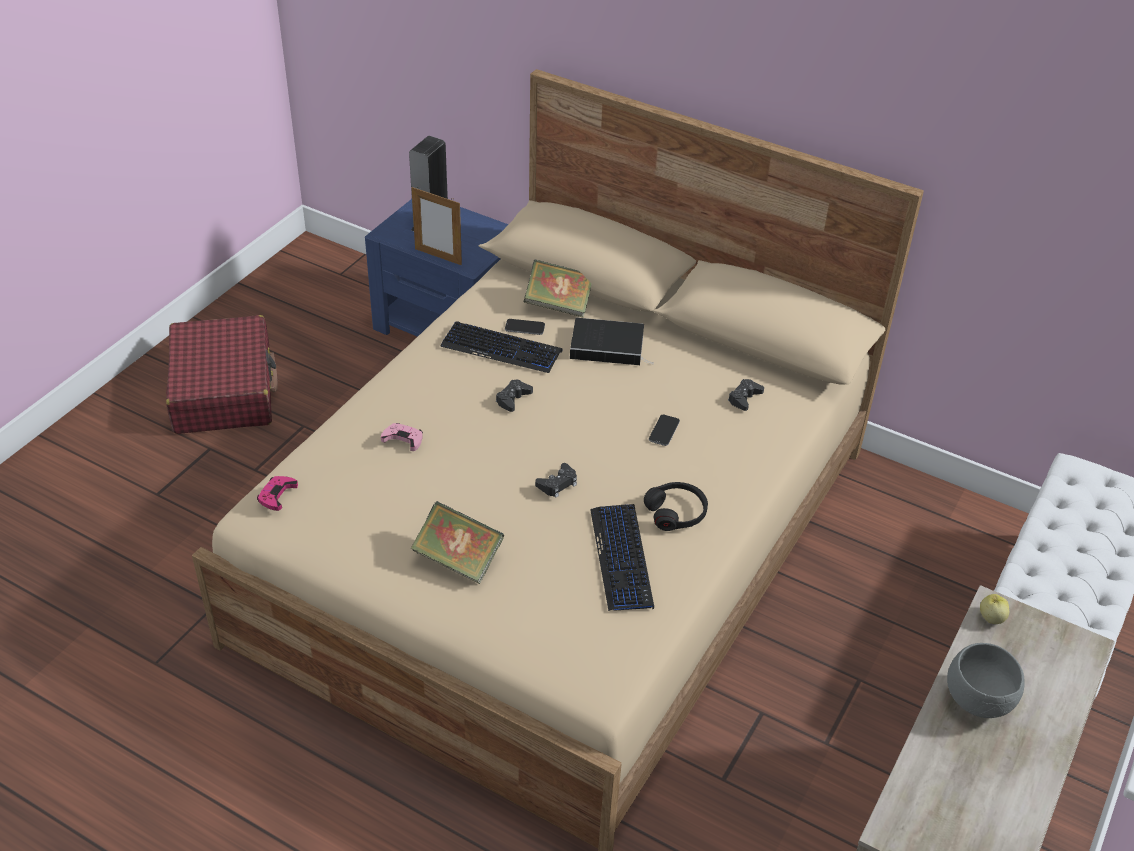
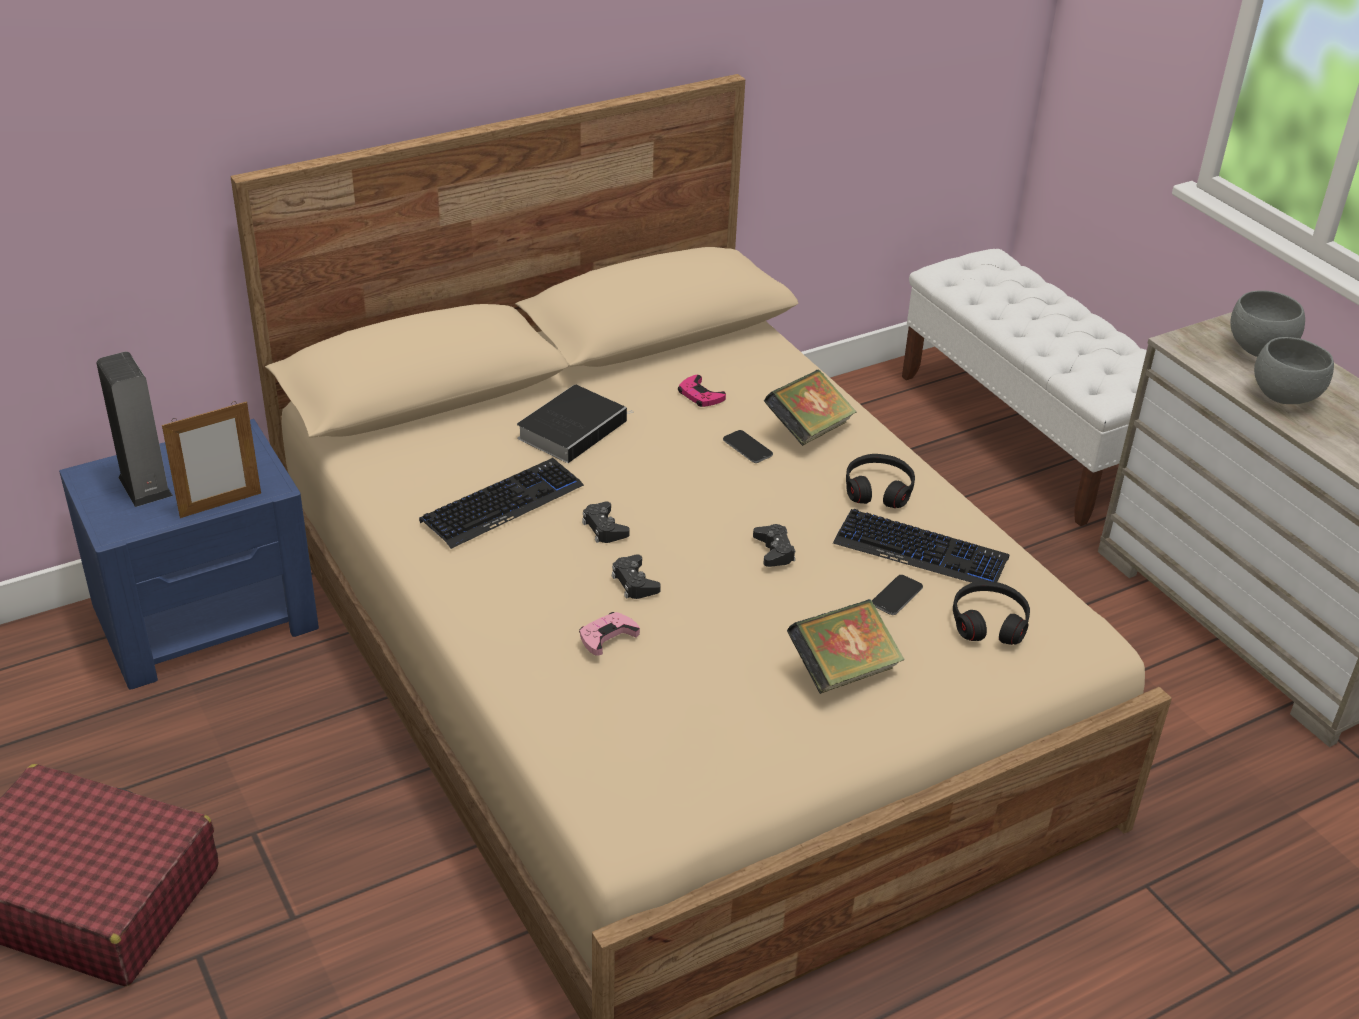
camera: 60 degrees left, 5 degrees down
pink game controller [257,476,298,511] -> pink game controller moved to [678,375,726,407]
phone [505,319,545,335] -> phone moved to [872,575,923,615]
book [524,260,592,318] -> book moved to [764,370,857,446]
black game controller [728,379,764,411] -> black game controller moved to [612,554,661,599]
apple [980,594,1009,624] -> none
none -> black headphones [953,581,1030,645]
none -> grey bowl [1230,291,1305,357]

